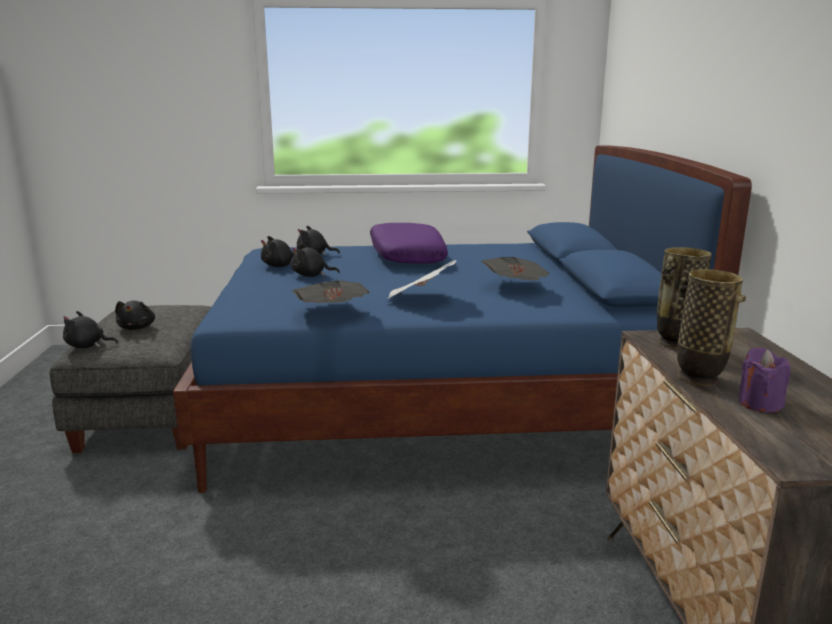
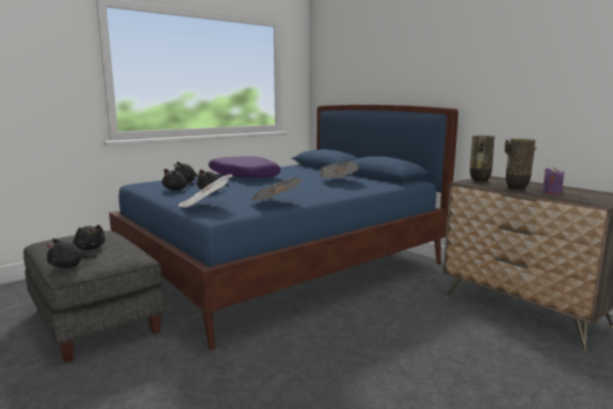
camera: 35 degrees left, 5 degrees down
newspaper [387,260,457,299] -> newspaper moved to [179,174,232,208]

